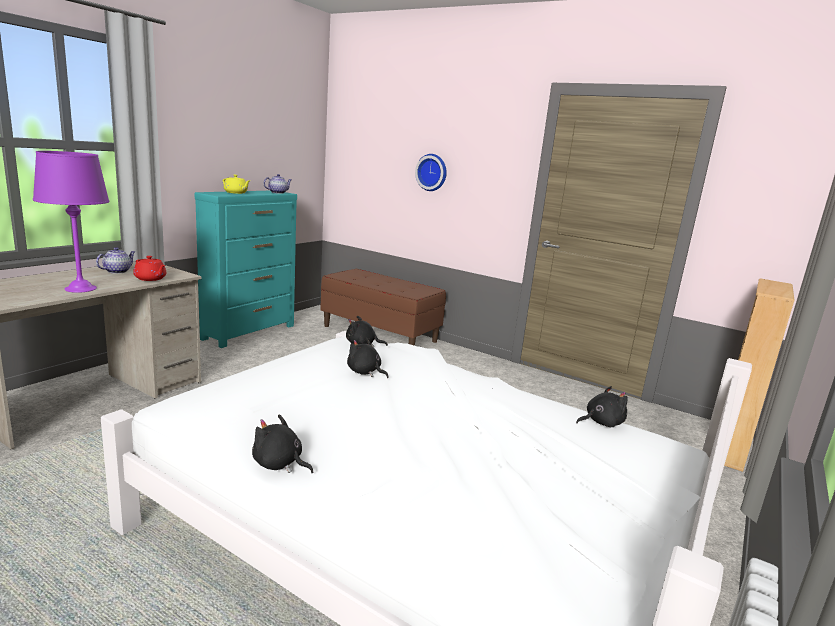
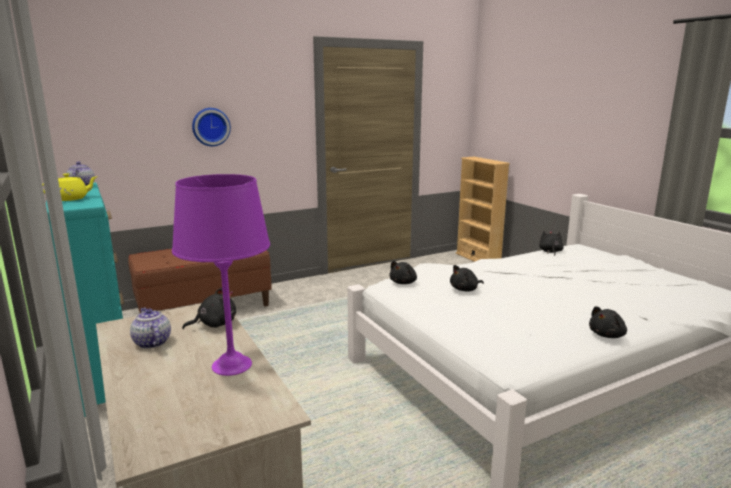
camera: 60 degrees left, 0 degrees up
red teapot [133,256,166,281] -> black plush toy [182,288,236,329]

